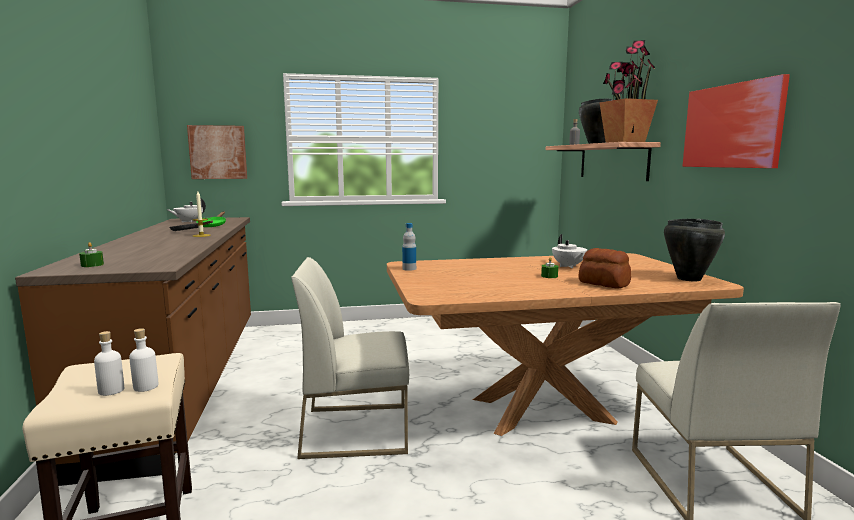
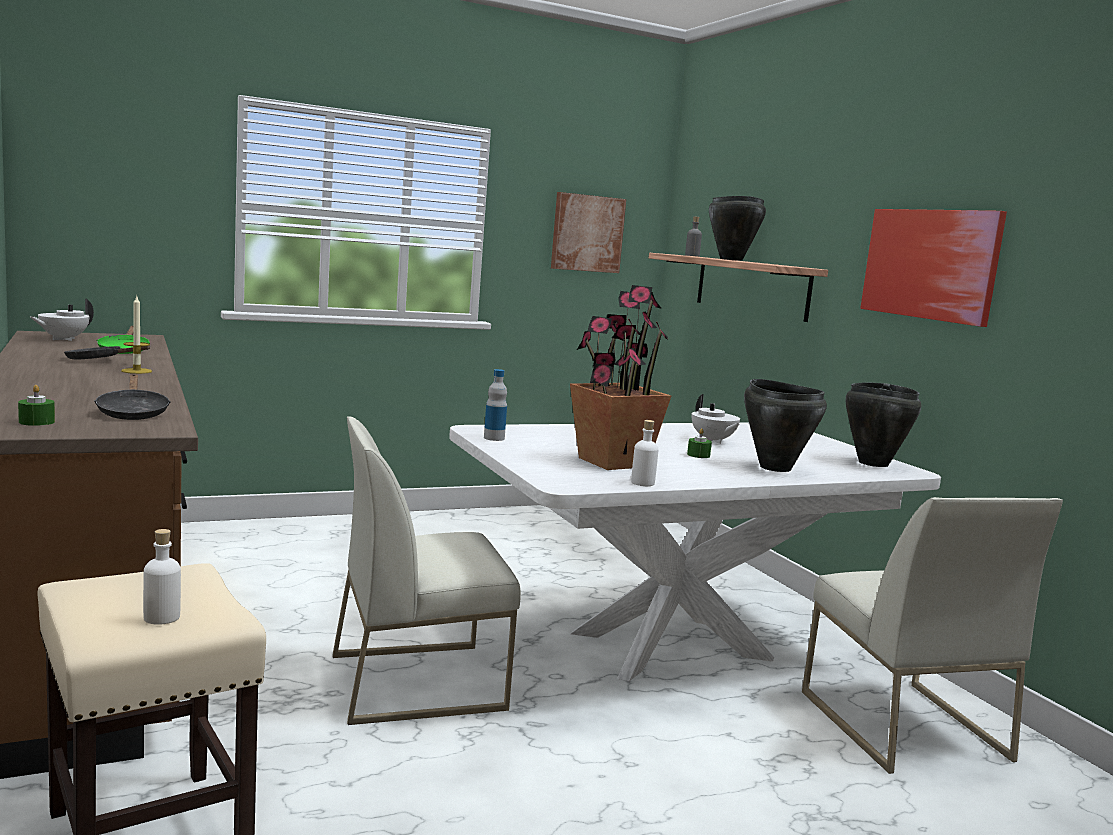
camera: 15 degrees left, 0 degrees up
white bottle [129,328,159,392] -> white bottle moved to [631,420,659,486]
picture [187,125,247,179] -> picture moved to [551,192,626,273]
brown dining table [387,253,744,436] -> white dining table [449,422,941,681]
bread [579,248,631,288] -> black cooking pot [744,379,827,472]
potted plant [600,40,658,143] -> potted plant moved to [570,285,671,470]
none -> black frying pan [94,374,171,420]

